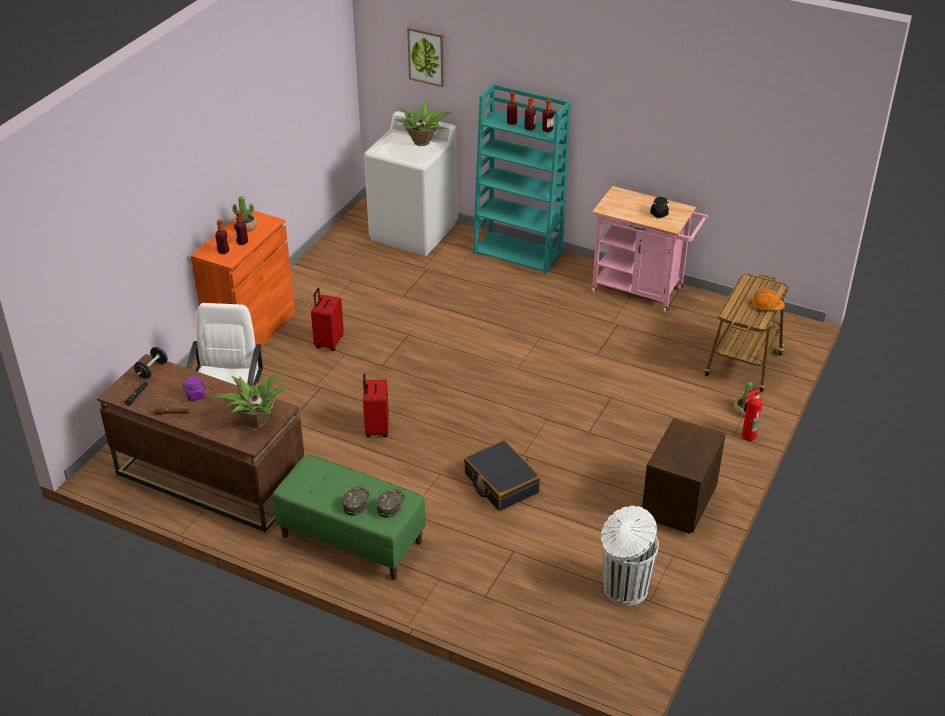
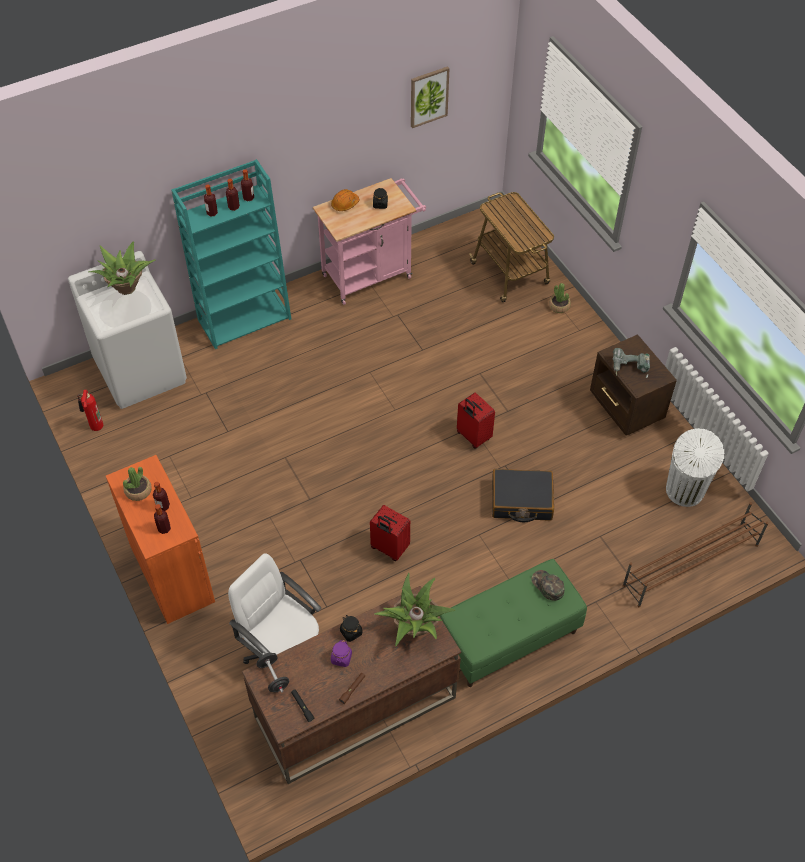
camera: 55 degrees left, 15 degrees up
red suitcase [311,288,344,351] -> red suitcase moved to [457,393,495,449]
green cap [342,487,369,516] -> none
picture [407,27,445,87] -> picture moved to [411,66,450,128]
fire extinguisher [742,389,763,441] -> fire extinguisher moved to [77,390,103,431]
orange hard hat [752,289,785,311] -> orange hard hat moved to [331,189,359,211]
none -> black jar [340,615,362,642]
none -> power drill [613,348,650,378]
none -> brown shoe rack [622,502,768,607]

